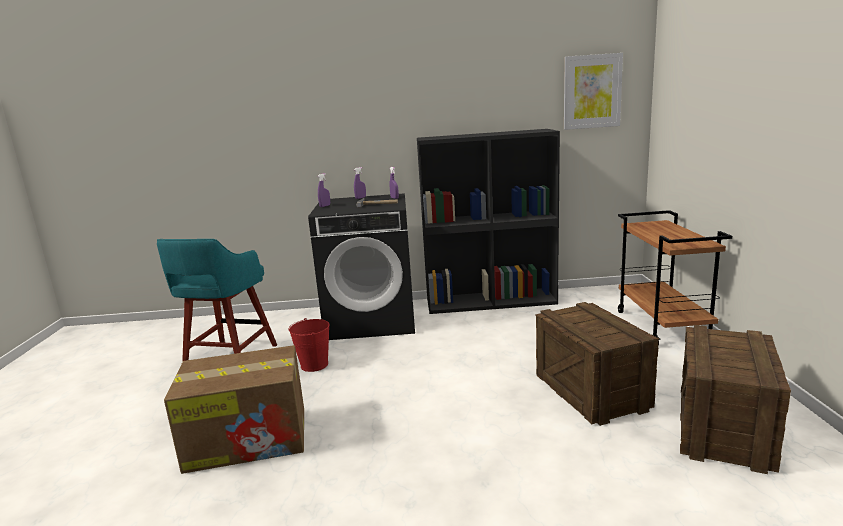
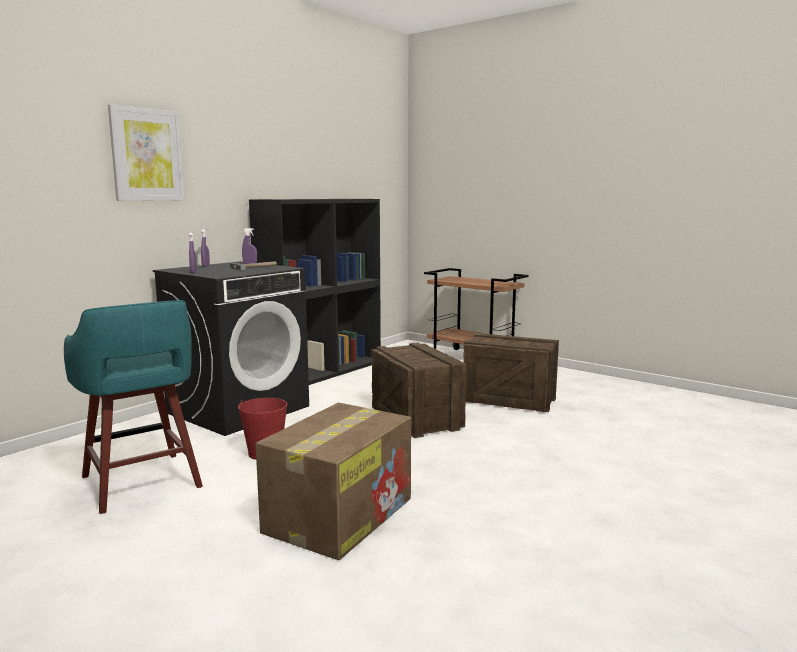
camera: 50 degrees left, 5 degrees down
picture [564,53,623,130] -> picture moved to [108,104,185,201]
crate [680,325,791,474] -> crate moved to [371,342,467,438]

